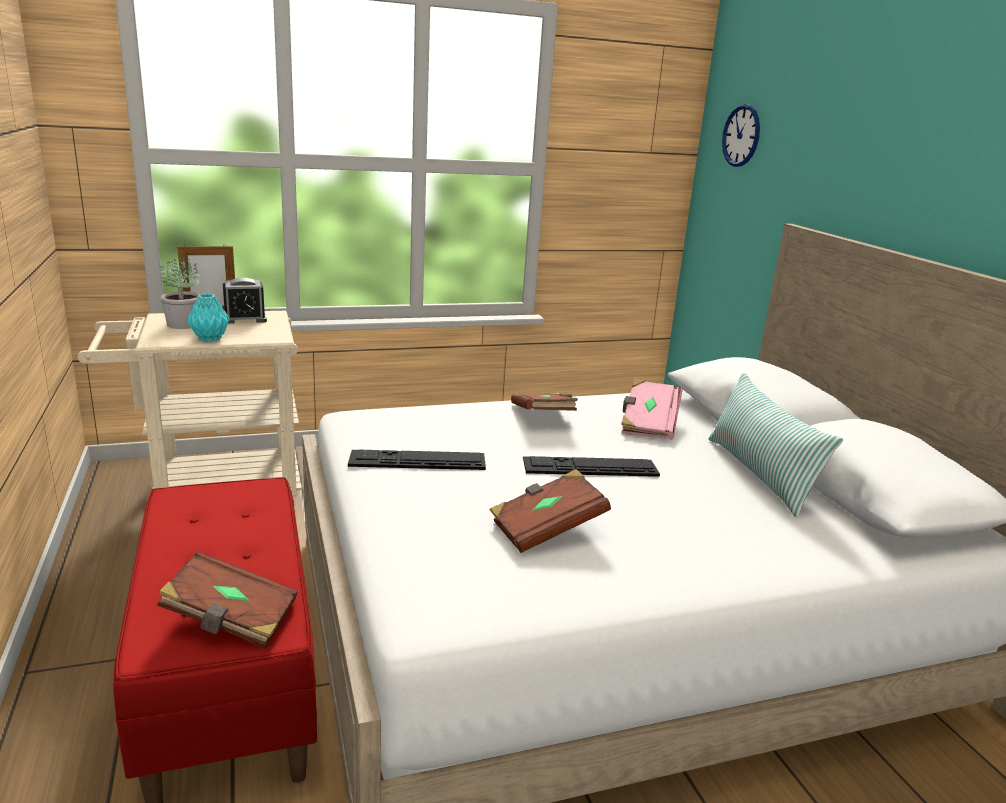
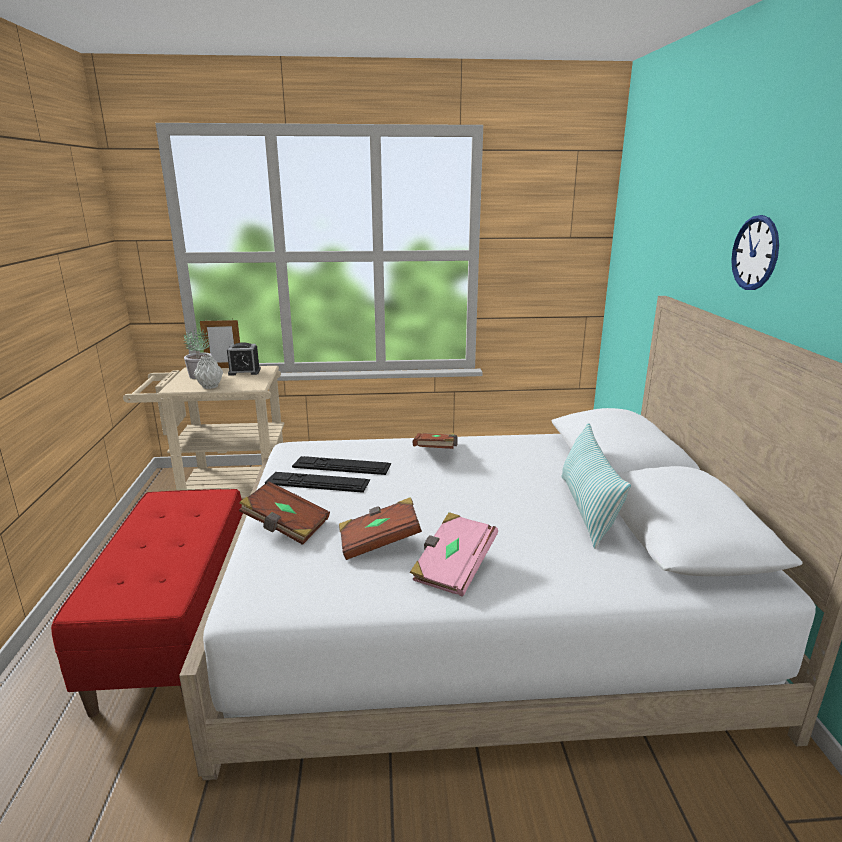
camera: 15 degrees right, 0 degrees up
brown book [157,551,298,648] -> brown book moved to [239,481,330,545]
turquoise vase [188,294,230,342] -> grey vase [194,355,223,389]
keyboard [523,456,660,477] -> keyboard moved to [292,456,391,475]
pink book [621,378,683,440] -> pink book moved to [410,512,498,597]
wall clock [722,104,760,167] -> wall clock moved to [731,215,779,290]

